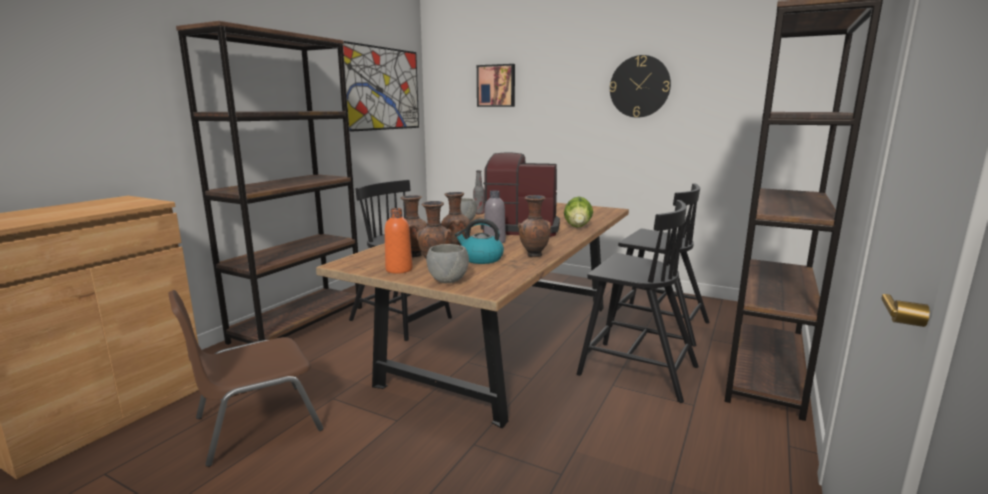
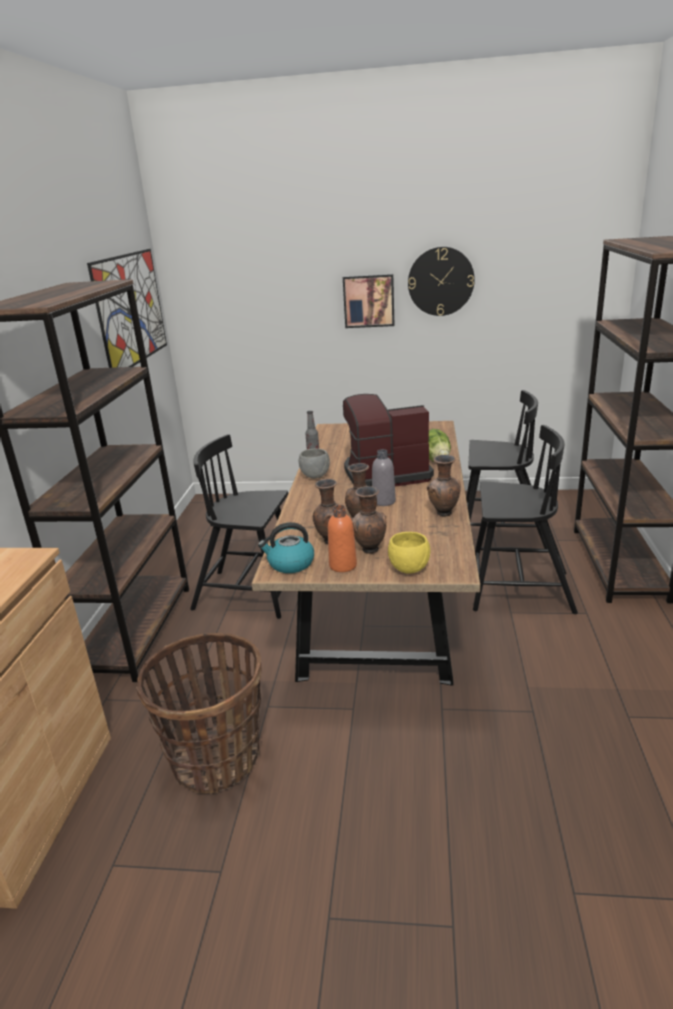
camera: 20 degrees left, 10 degrees up
brown chair [168,290,323,467] -> basket [136,633,262,794]
grey bowl [426,244,469,283] -> yellow bowl [388,532,430,574]
kettle [455,219,504,264] -> kettle moved to [258,522,314,573]
picture [477,64,515,107] -> picture moved to [343,274,394,328]

